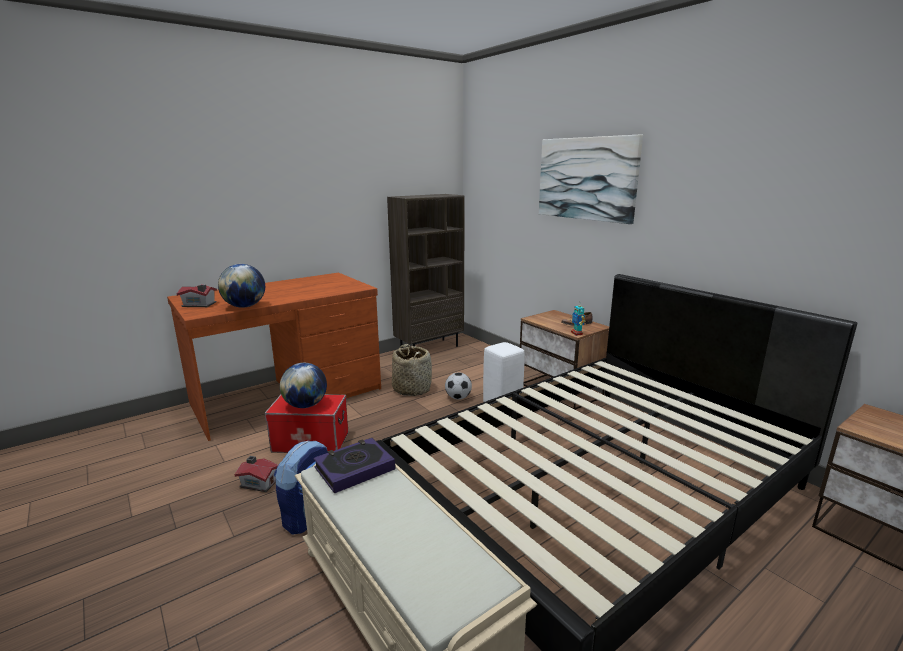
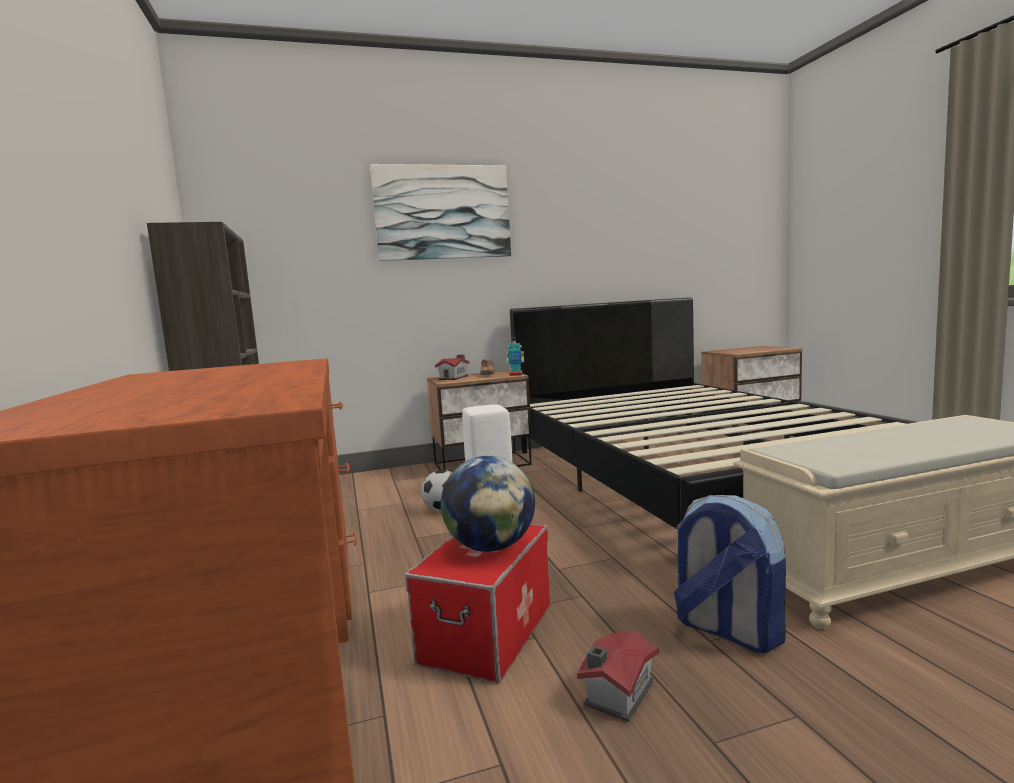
camera: 70 degrees left, 10 degrees down
toy house [177,284,217,307] -> toy house moved to [435,354,469,380]
globe [218,264,265,308] -> none
book [314,438,395,493] -> none
basket [392,344,432,396] -> none

